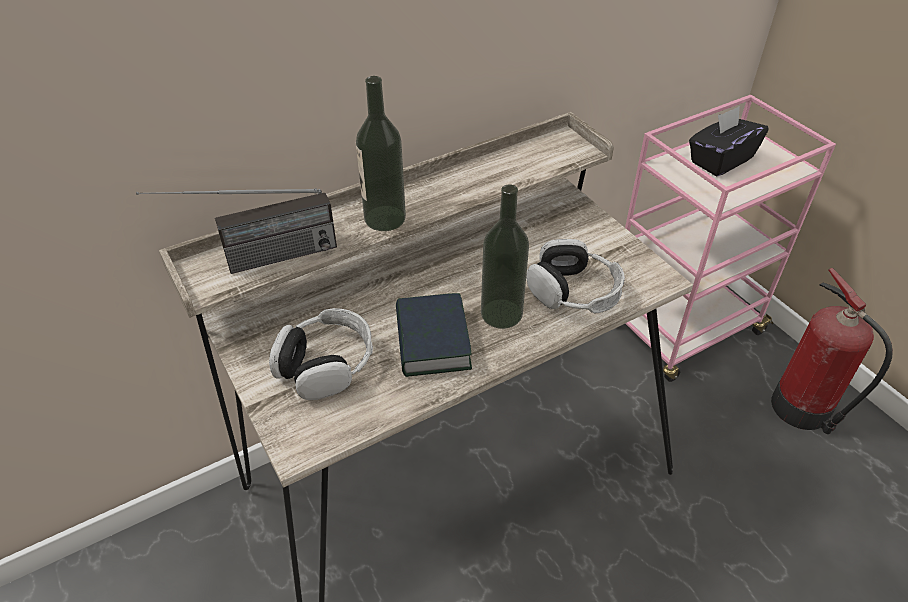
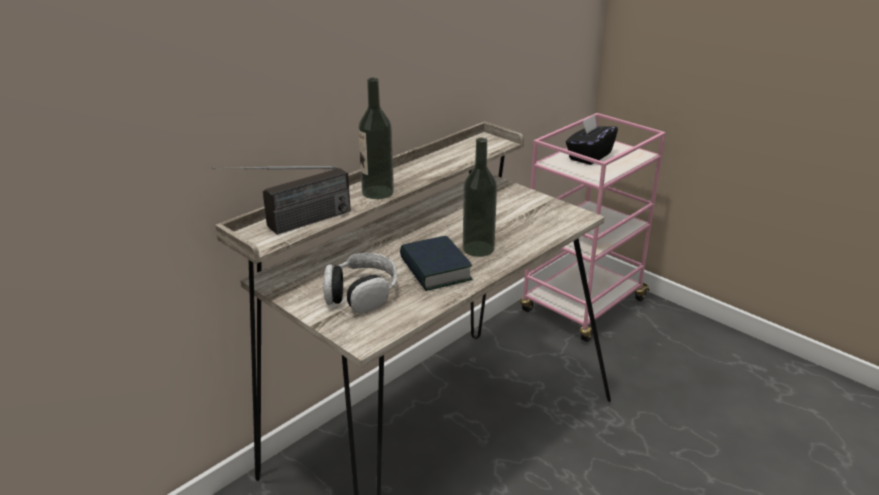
camera: 15 degrees left, 15 degrees down
headphones [526,239,625,313] -> none
fire extinguisher [771,268,893,434] -> none

